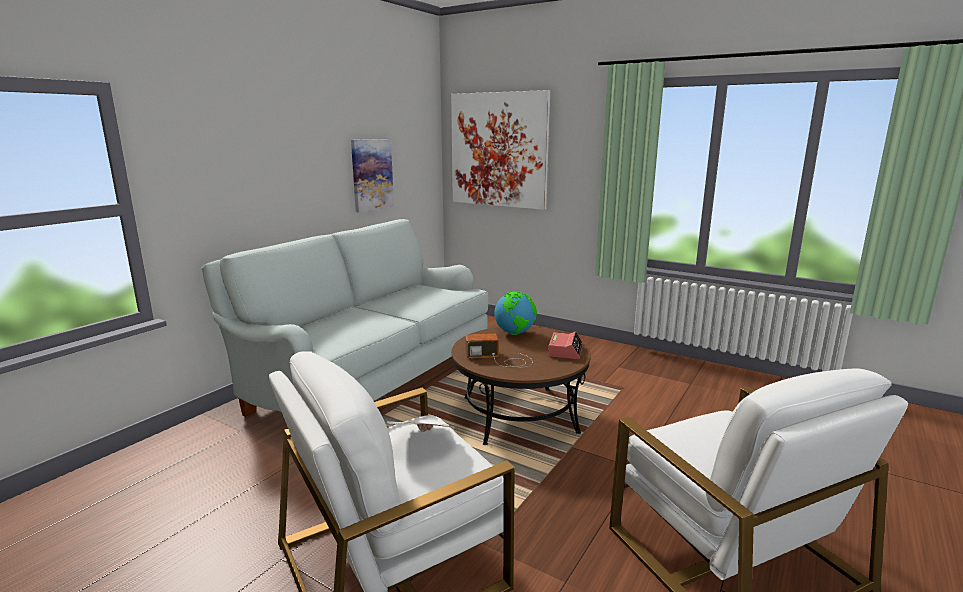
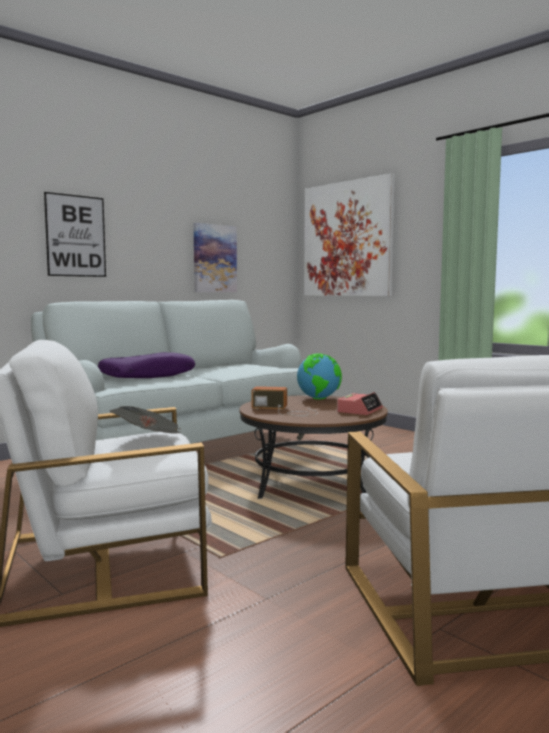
camera: 15 degrees right, 10 degrees down
none -> picture [44,192,106,277]
none -> purple pillow [98,352,195,378]

